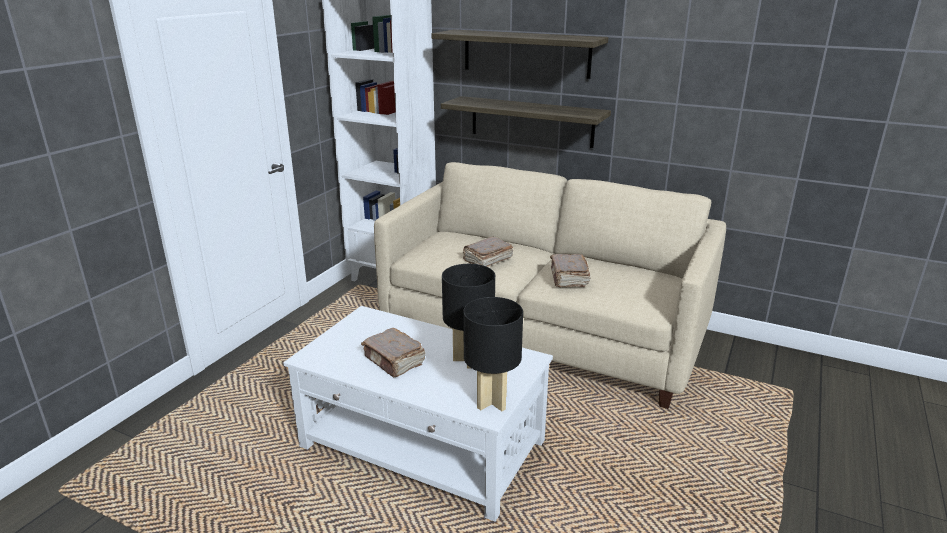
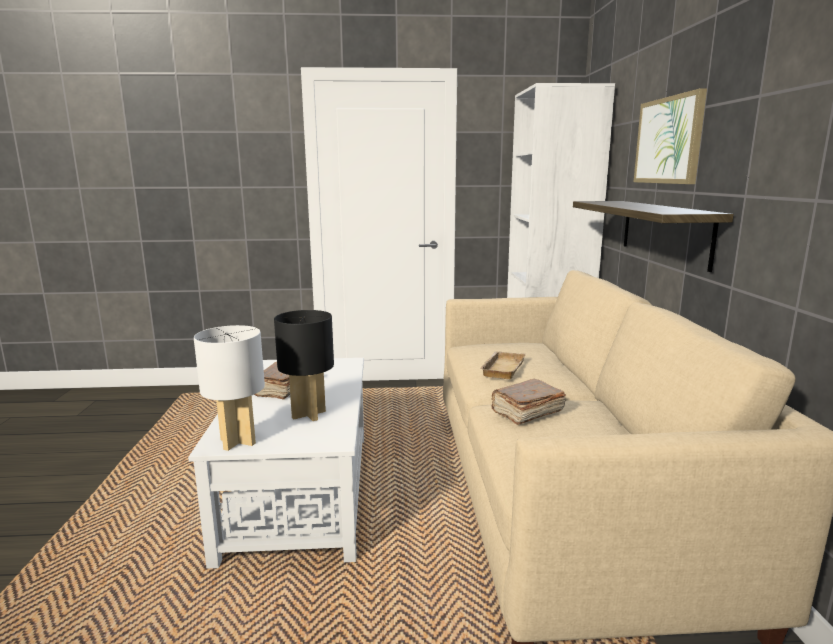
camera: 60 degrees right, 10 degrees down
shelf [431,30,608,79] -> picture [634,88,707,184]
brown book [463,237,513,267] -> beige tray [480,351,526,379]
black table lamp [463,297,523,411] -> white table lamp [194,325,265,451]

